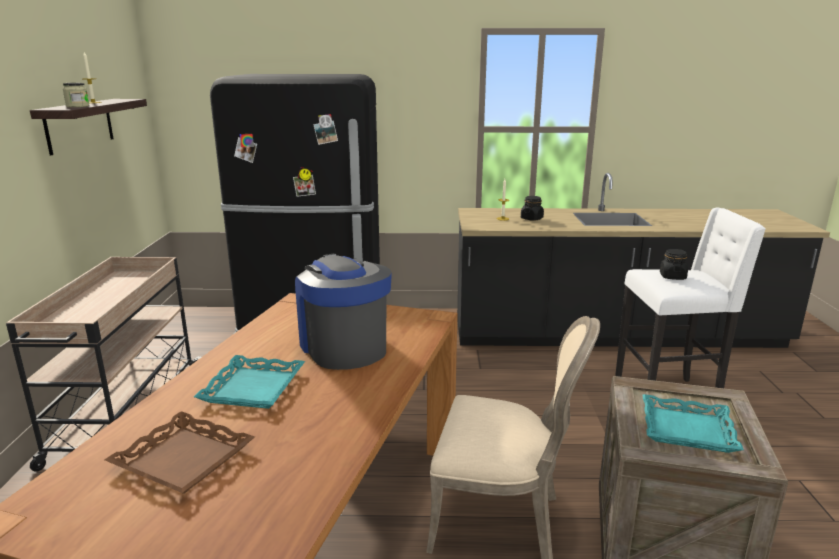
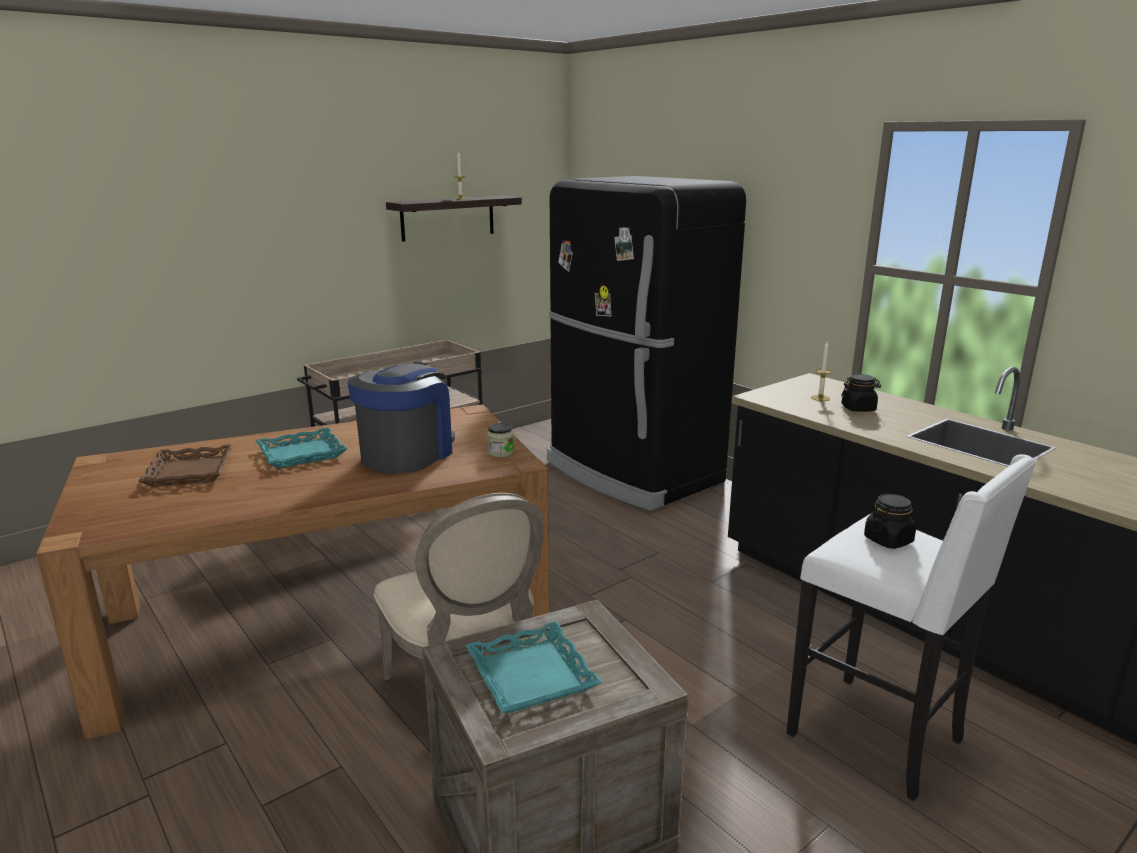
camera: 50 degrees right, 0 degrees up
jar [63,83,89,107] -> jar moved to [487,423,514,458]

